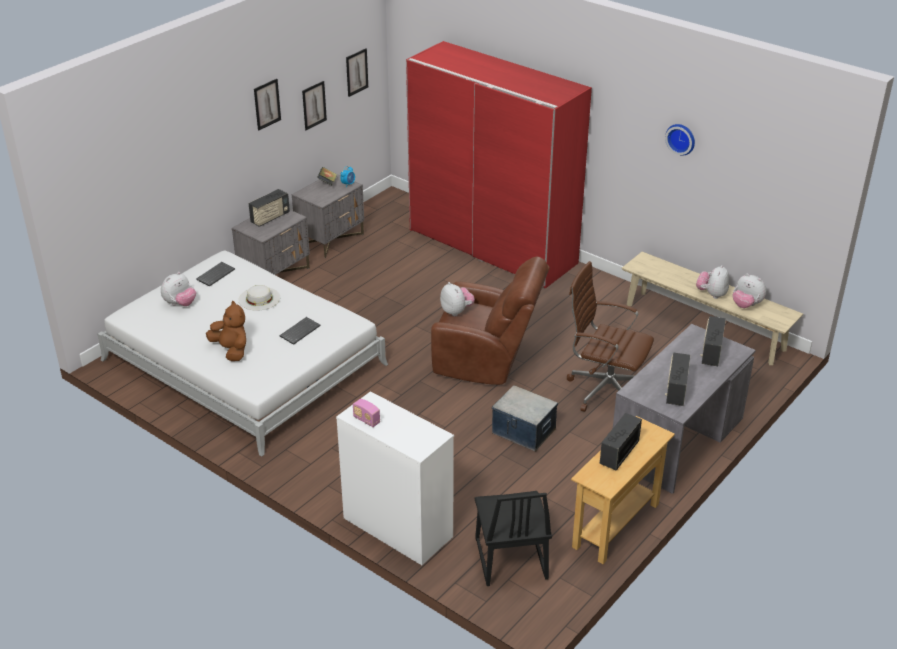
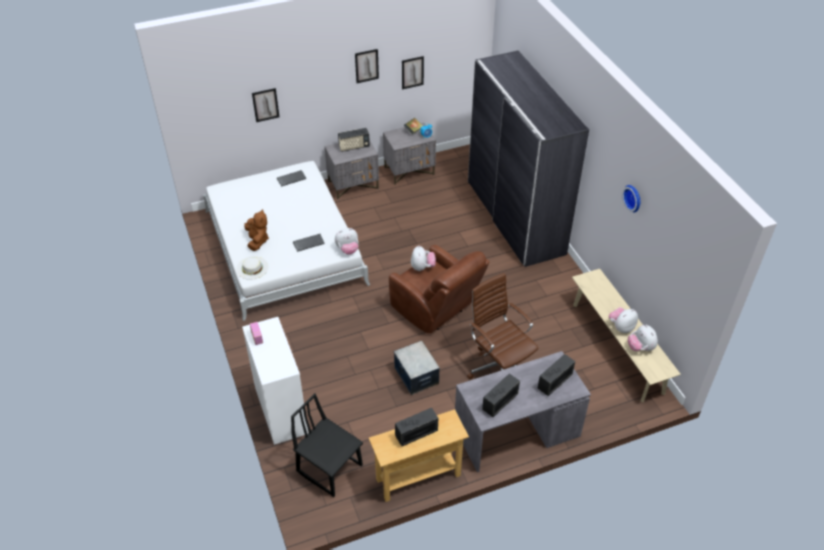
camera: 30 degrees right, 10 degrees up
plush toy [161,272,196,306] -> plush toy moved to [335,228,359,255]
white hat [238,285,280,311] -> white hat moved to [236,257,269,280]
picture [346,48,368,97] -> picture moved to [252,88,279,122]
red wardrobe [406,41,592,288] -> grey wardrobe [468,51,589,267]
black chair [475,491,552,586] -> black chair turned 105 degrees clockwise [291,393,363,497]

